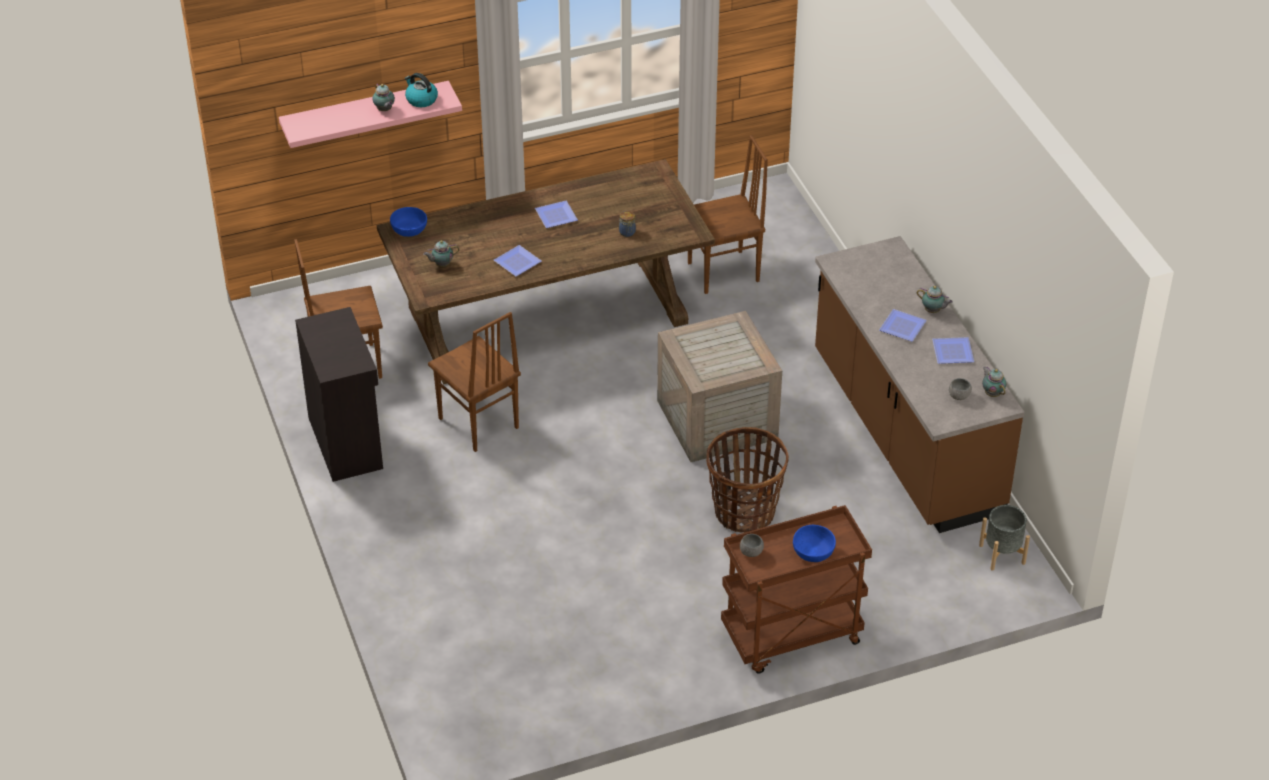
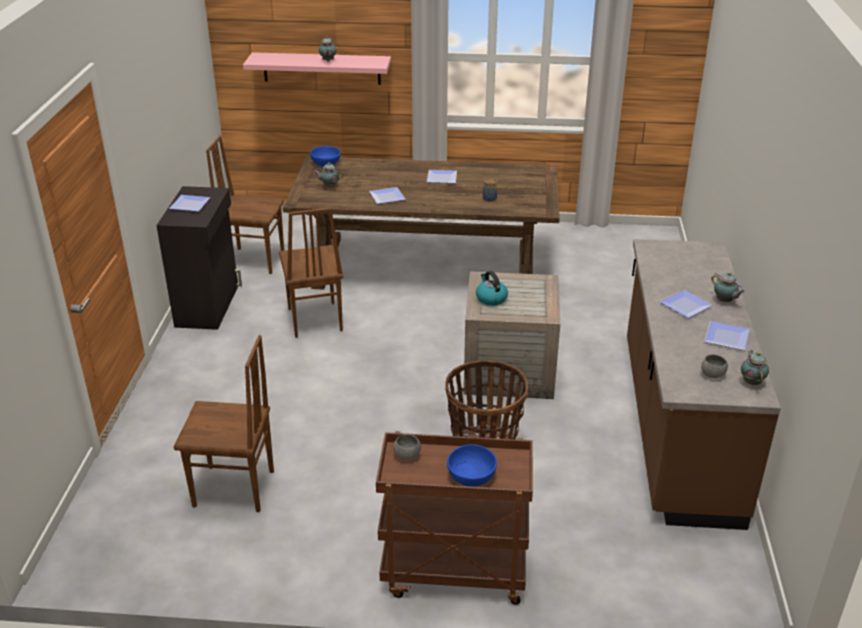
camera: 25 degrees right, 10 degrees down
kettle [405,73,438,107] -> kettle moved to [476,271,508,306]
brown chair [688,135,768,294] -> brown chair moved to [174,335,274,512]
grey planter [979,505,1030,571] -> none
none -> plate [169,195,211,212]

